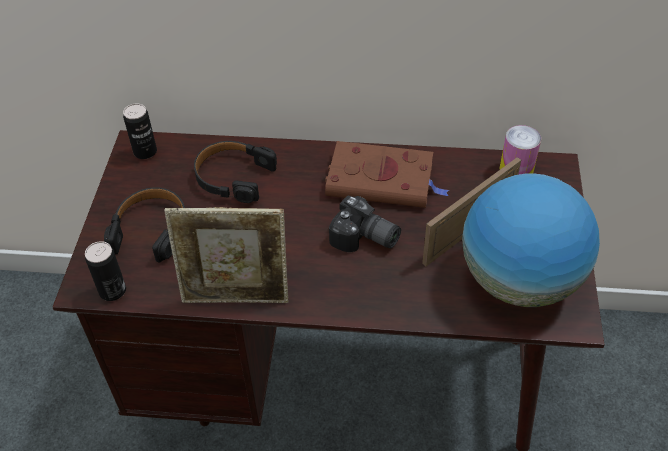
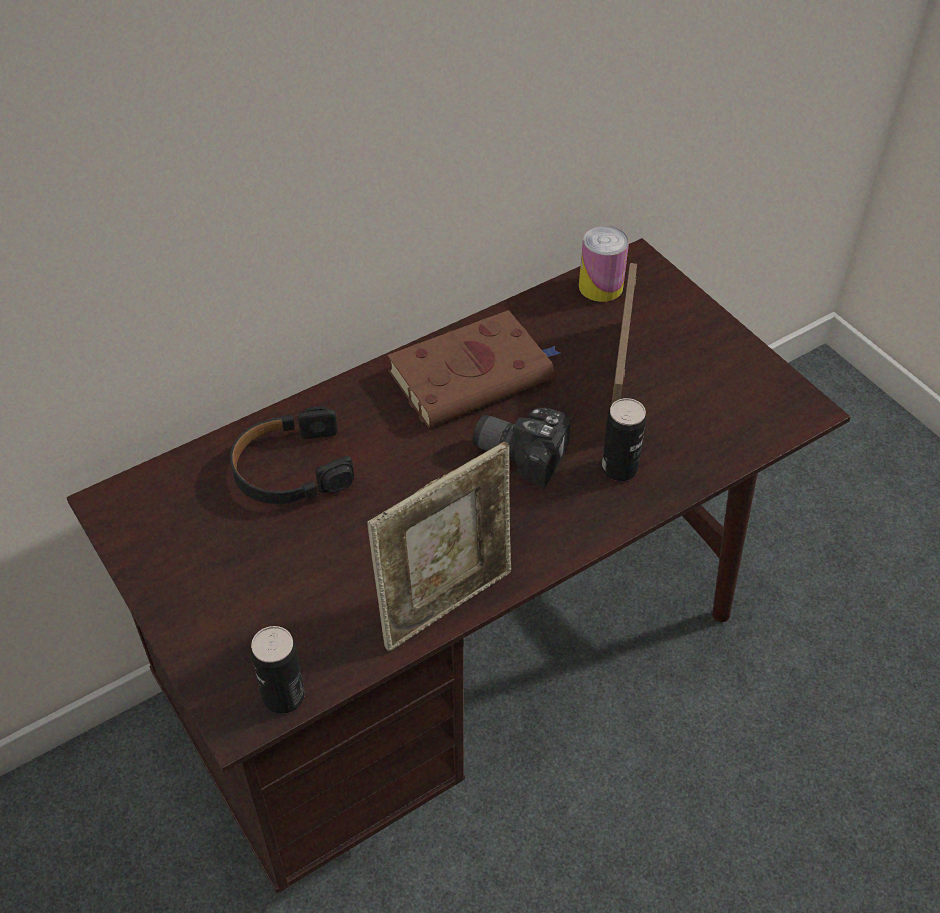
camera: 40 degrees left, 0 degrees up
black headphones [104,187,185,263] -> none
can [123,103,157,159] -> can moved to [601,398,646,481]
camera [329,195,401,252] -> camera turned 150 degrees counterclockwise [472,408,571,488]
globe [462,174,600,307] -> none

